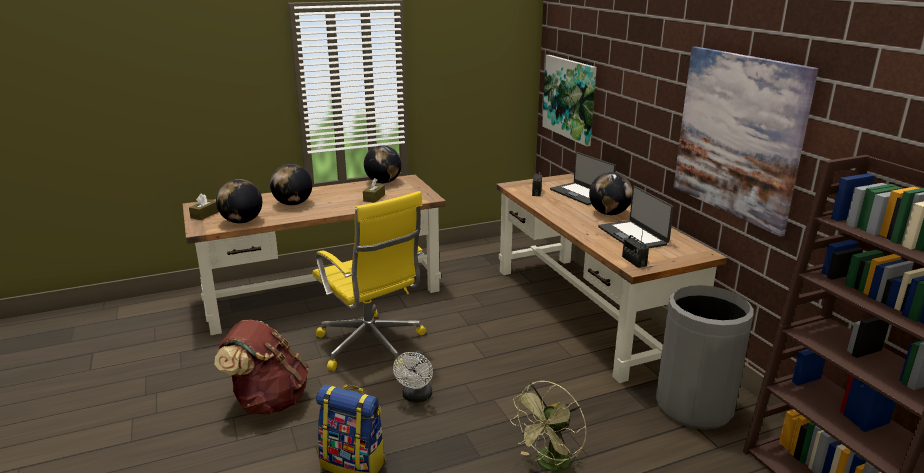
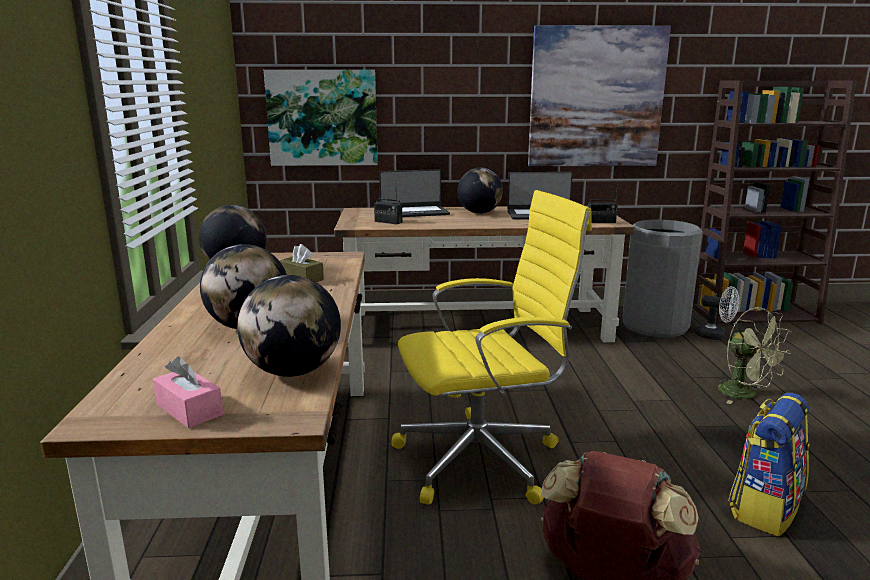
camera: 70 degrees left, 5 degrees down
brown tissue box [189,193,219,220] -> pink tissue box [153,356,223,428]
white fan [393,351,433,402] -> white fan moved to [695,286,739,340]

